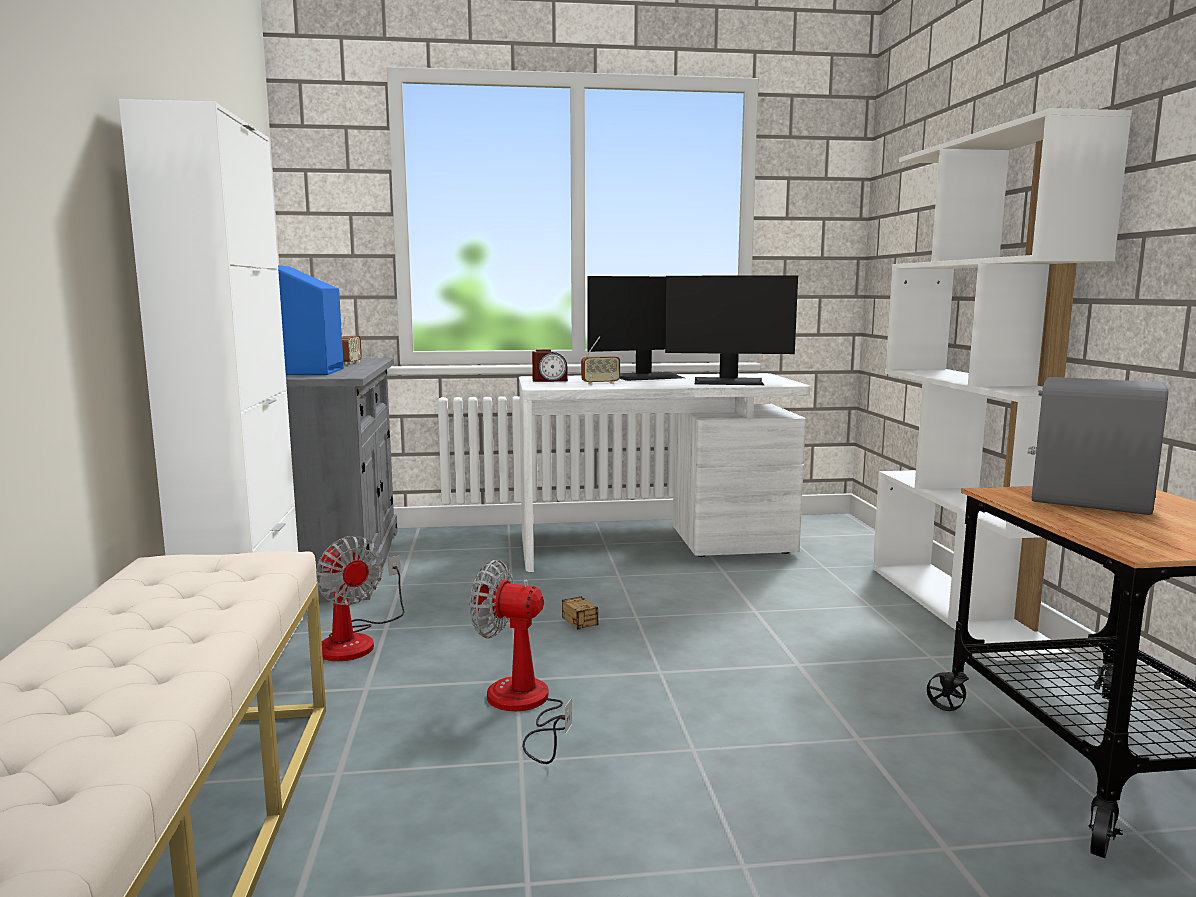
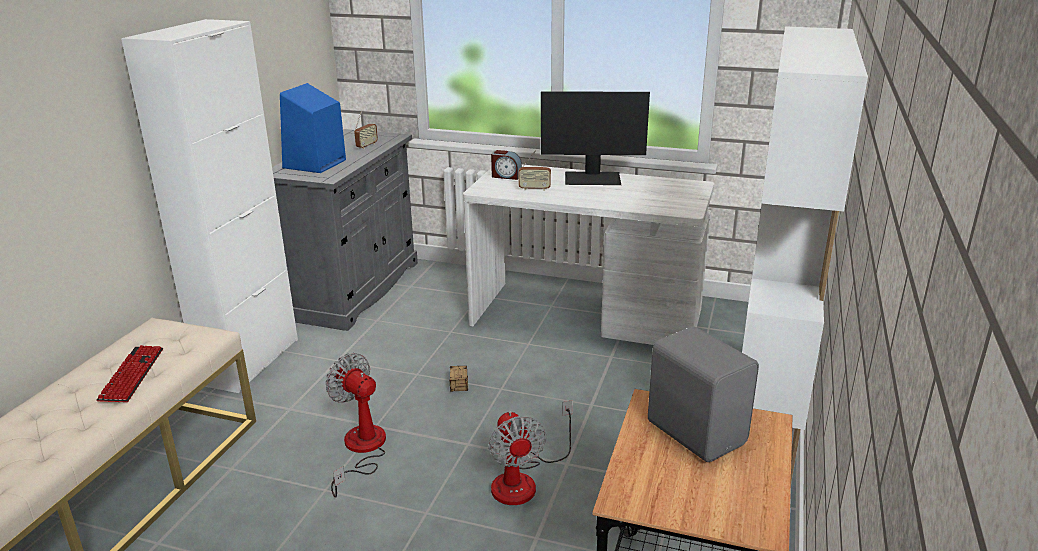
camera: 25 degrees right, 15 degrees up
fan [316,536,405,661] -> fan moved to [488,400,573,505]
monitor [665,275,798,385] -> none
none -> keyboard [97,345,163,402]

